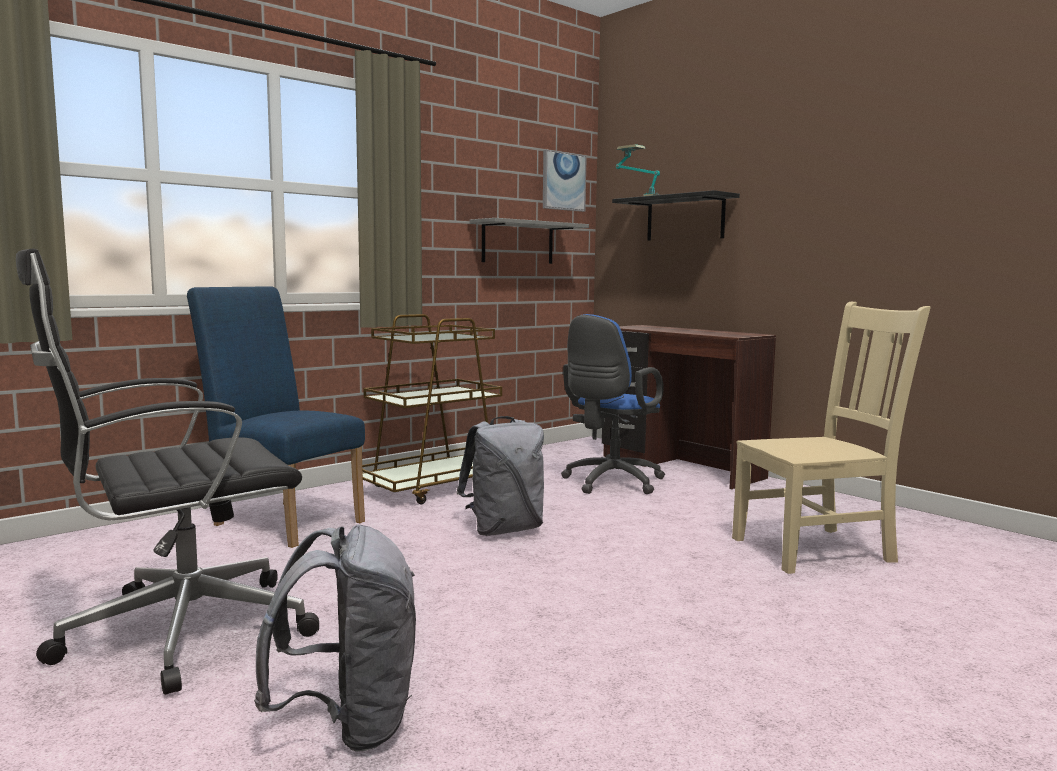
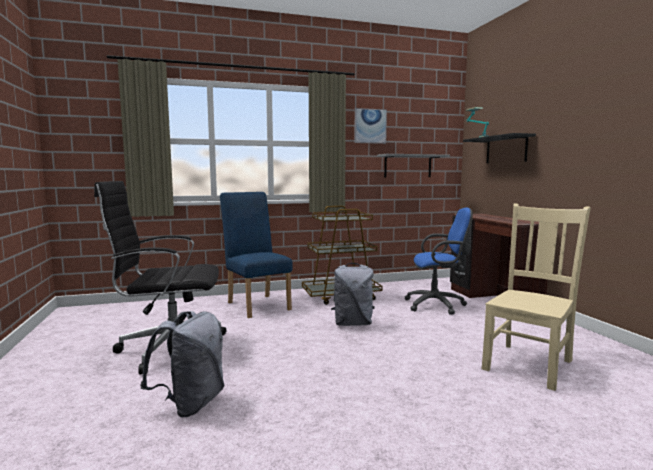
camera: 25 degrees right, 0 degrees up
picture [543,150,587,212] -> picture moved to [354,108,387,144]
blue office chair [561,314,665,494] -> blue office chair turned 150 degrees counterclockwise [404,207,473,315]
beige chair [732,302,931,574] -> beige chair turned 60 degrees counterclockwise [482,204,591,391]

